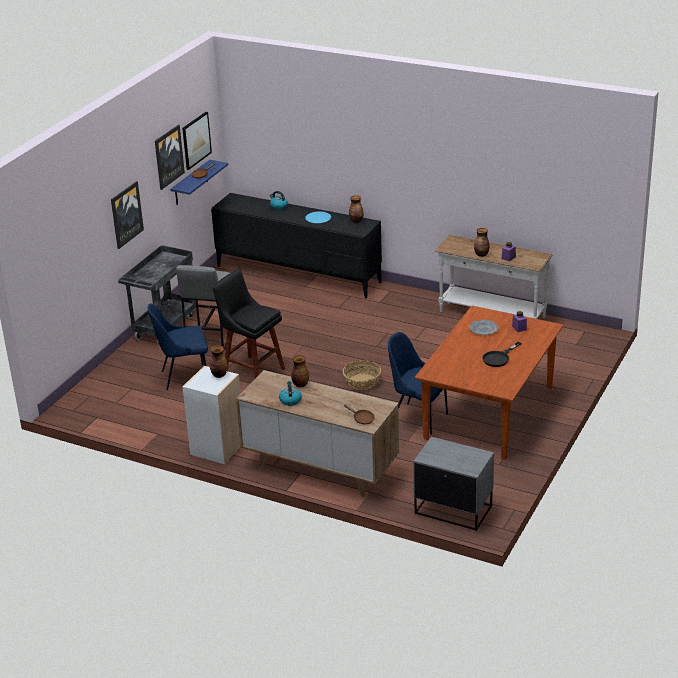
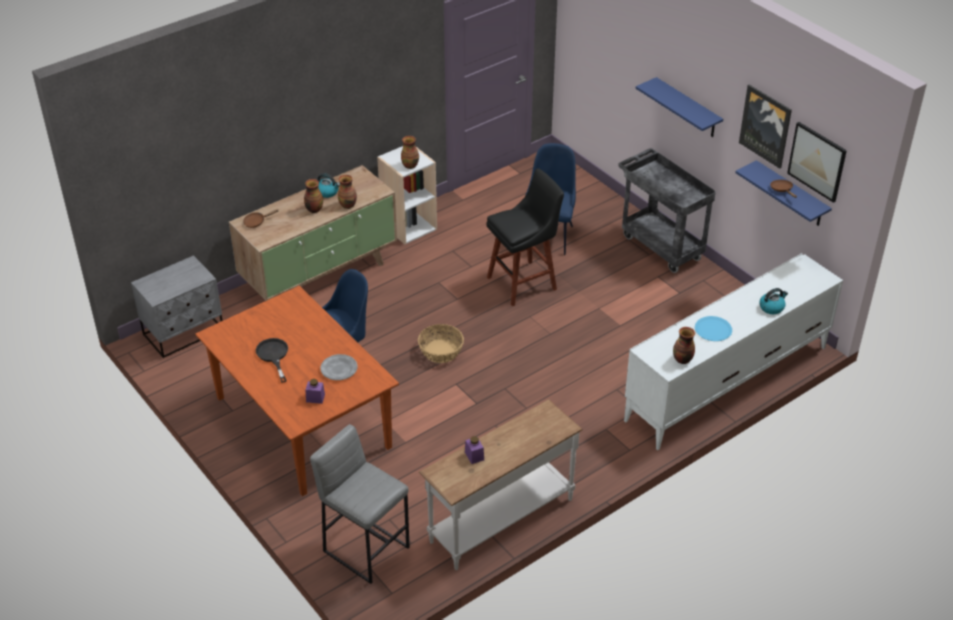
camera: 115 degrees right, 10 degrees up
picture [111,181,144,249] -> blue shelf [636,77,723,137]
grey stool [176,265,234,352] -> grey stool moved to [310,424,410,584]
black cabinet [211,193,382,299] -> white cabinet [624,253,843,450]
vase [474,228,489,257] -> vase moved to [304,179,323,213]

